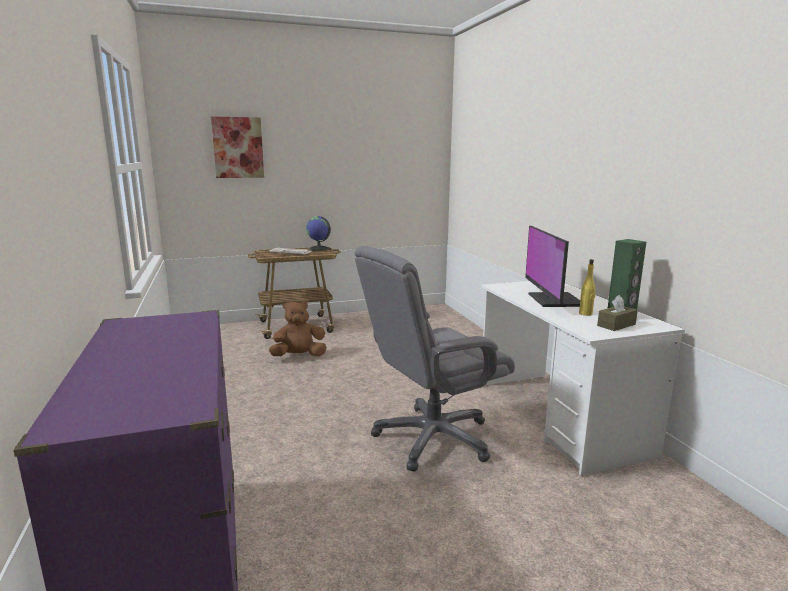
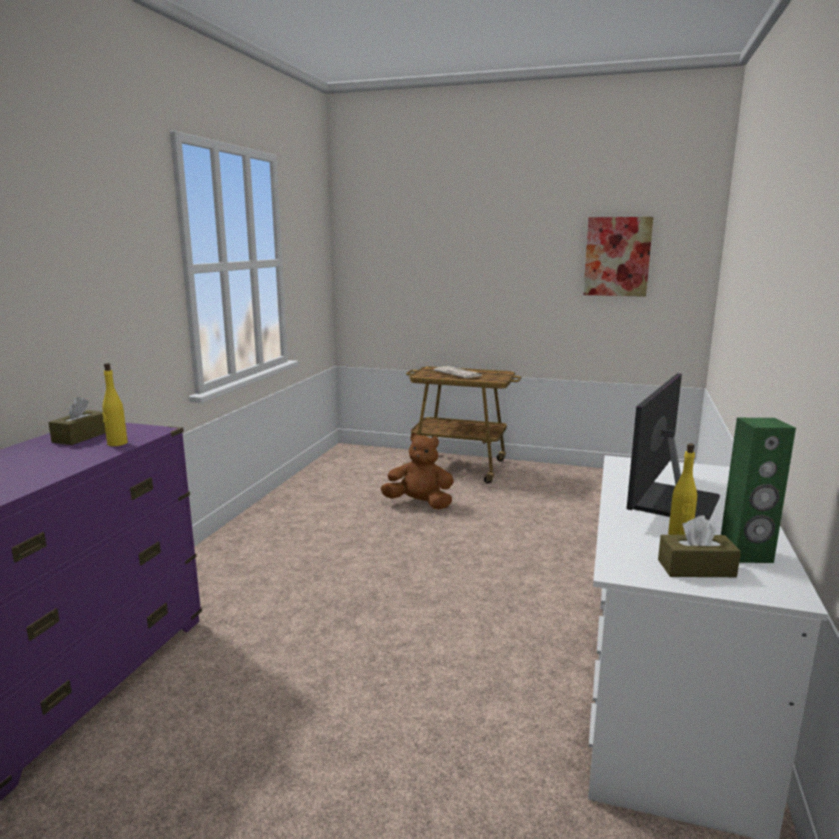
camera: 35 degrees right, 0 degrees up
picture [211,116,264,178] -> picture moved to [583,217,653,297]
globe [306,216,331,251] -> none
grey office chair [355,246,515,471] -> none
none -> brown tissue box [48,397,106,445]
none -> yellow bottle [102,363,128,446]

